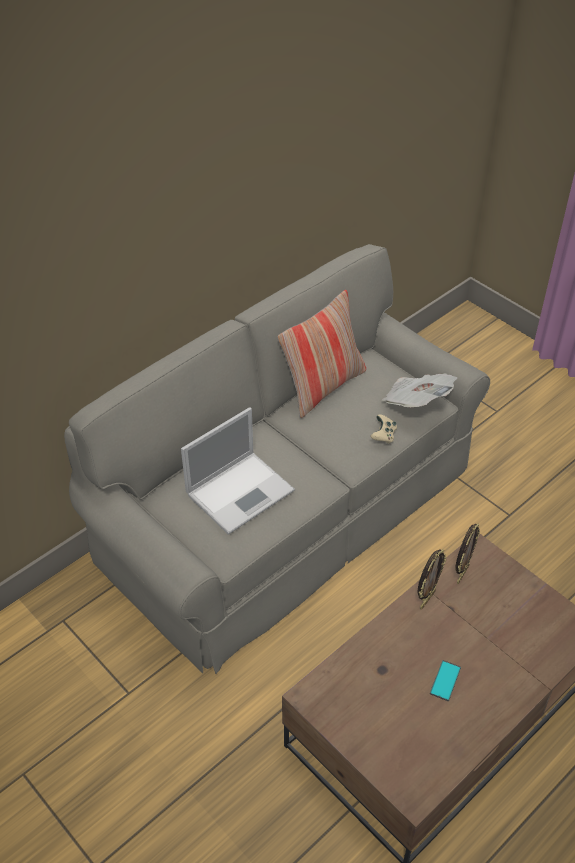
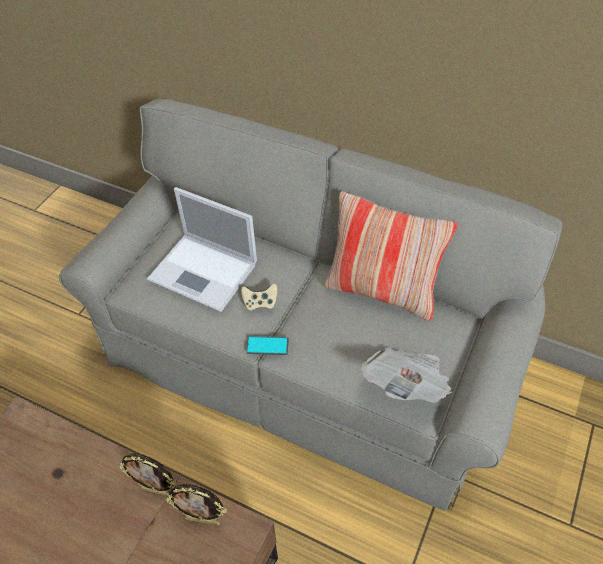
camera: 70 degrees right, 5 degrees up
beige game controller [371,414,397,444] -> beige game controller moved to [241,284,277,311]
phone [430,660,461,701] -> phone moved to [247,336,289,355]

